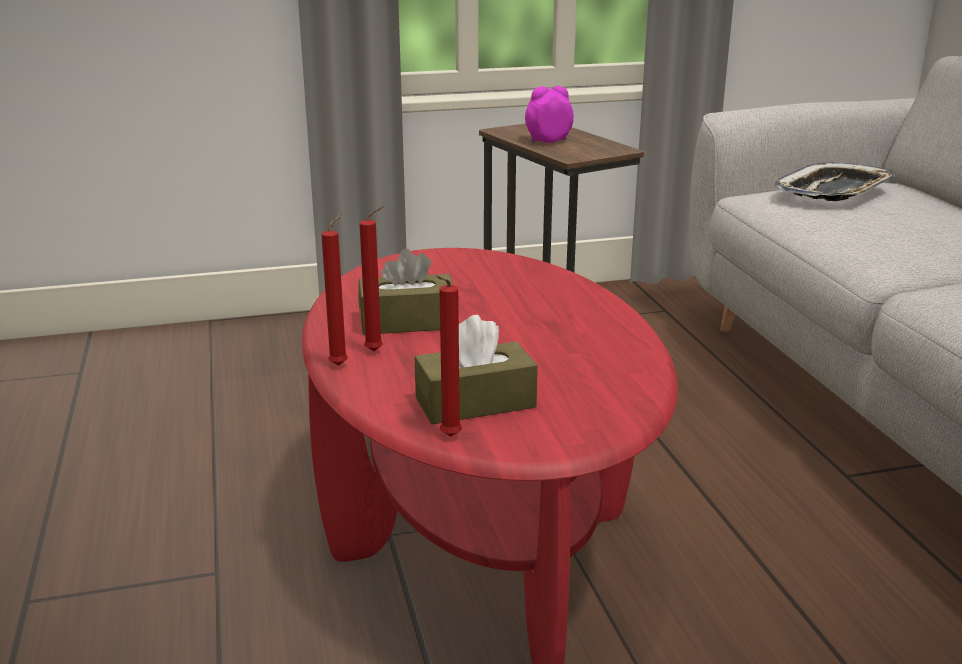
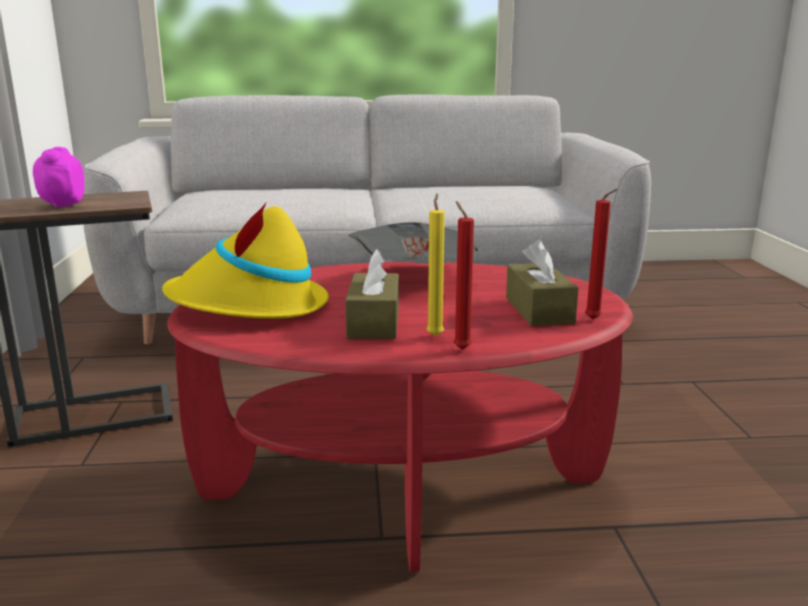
camera: 80 degrees left, 5 degrees down
red candle [359,206,384,351] -> yellow candle [426,194,445,336]
tray [775,162,895,201] -> none
none -> yellow hat [162,203,329,319]
none -> newspaper [348,222,478,264]

